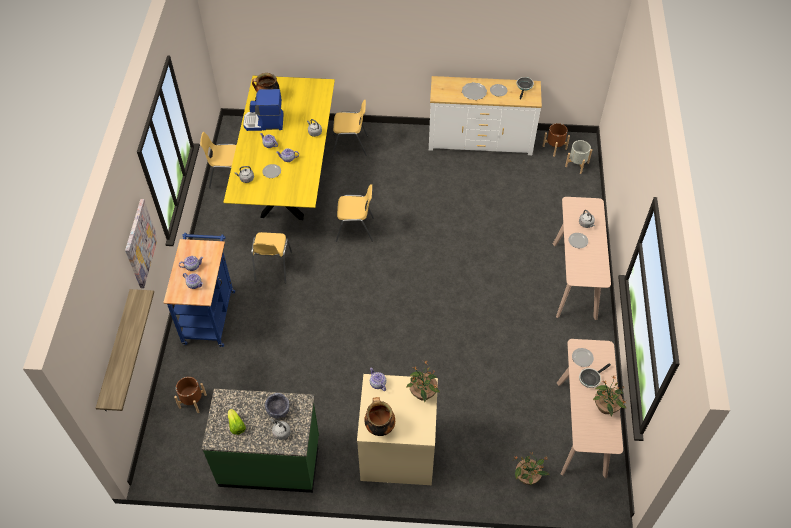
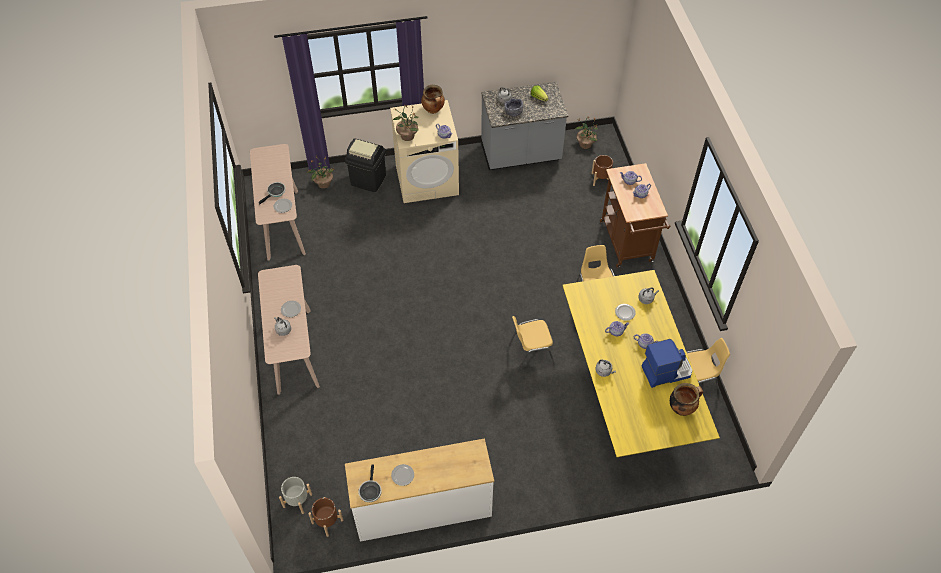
camera: 165 degrees right, 0 degrees up
shelf [96,289,154,411] -> none
picture [125,199,158,288] -> none
blue cart [163,233,235,347] -> brown cart [600,163,670,268]
green counter [202,389,319,493] -> grey counter [481,82,568,170]
yellow chair [332,100,368,156] -> none
plate [462,82,487,100] -> none
potted plant [593,375,626,416] -> potted plant moved to [574,117,598,149]
none -> black trash can [345,138,386,192]

